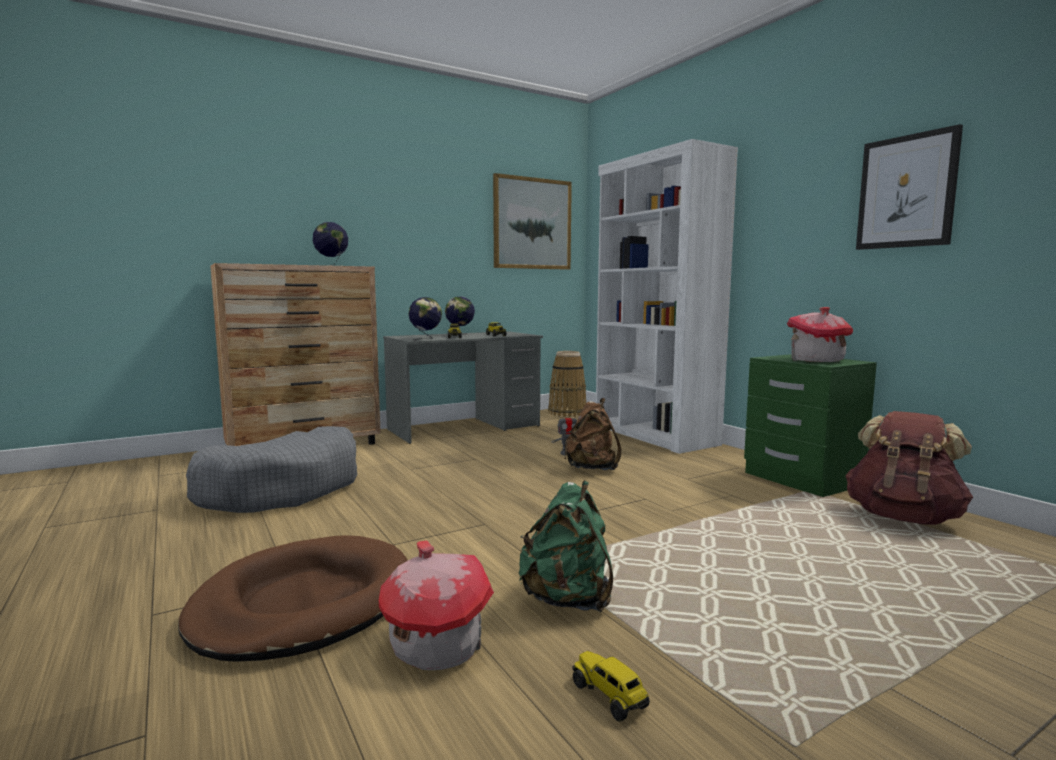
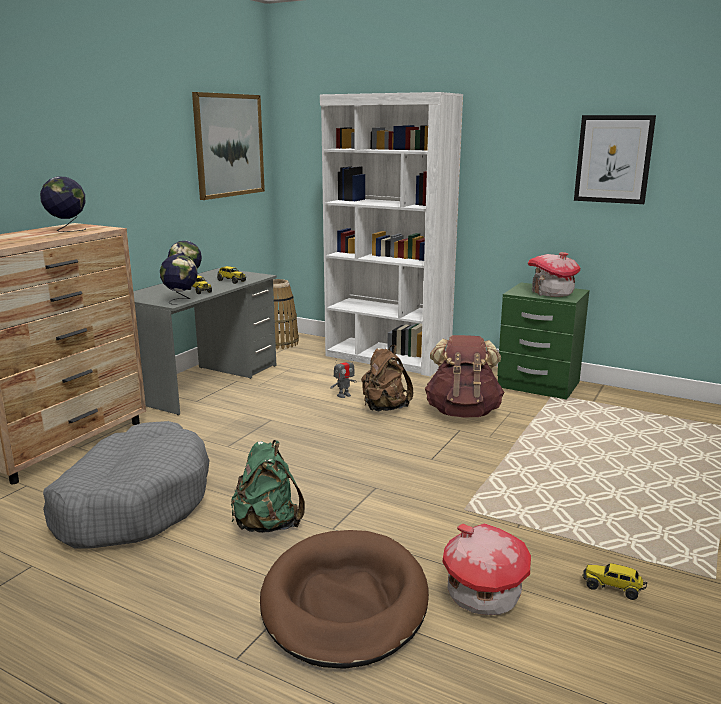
camera: 30 degrees left, 10 degrees up
green backpack [519,481,613,612] -> green backpack moved to [231,440,305,533]
brown backpack [845,411,973,525] -> brown backpack moved to [425,335,504,417]

